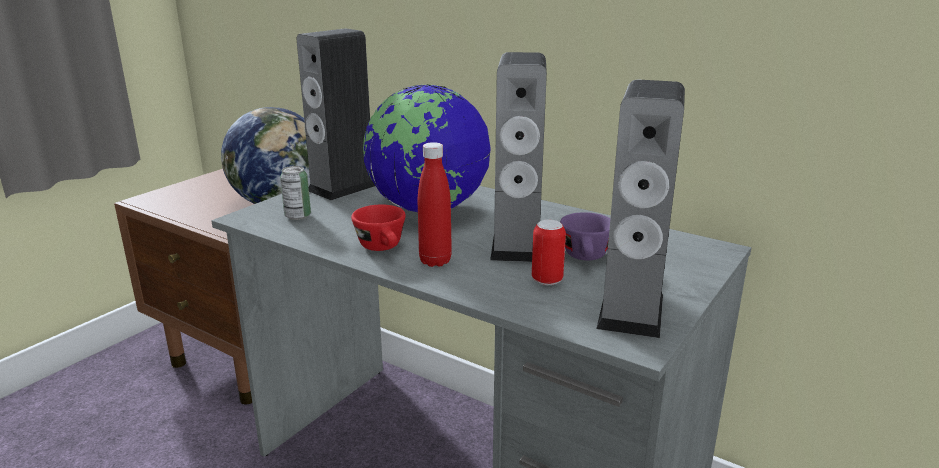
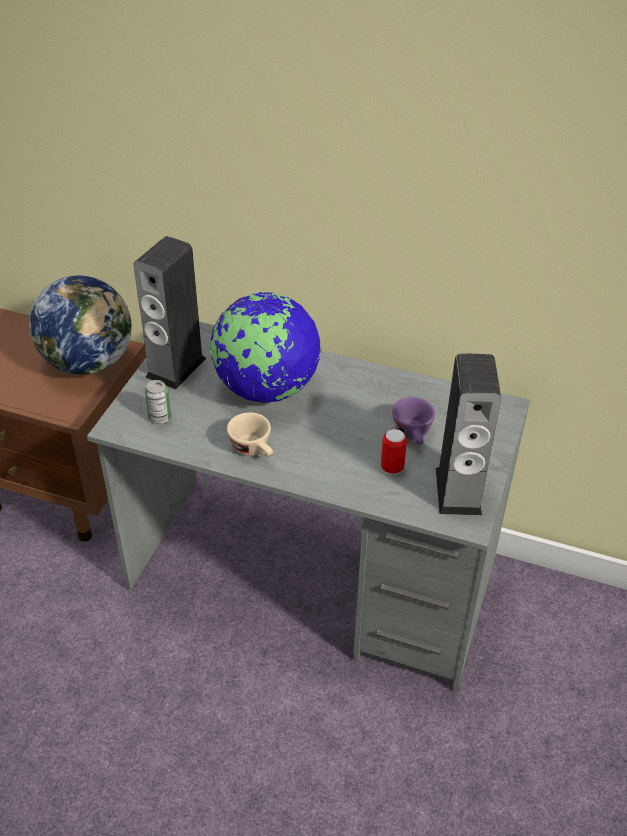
camera: 15 degrees left, 20 degrees up
red cup [351,204,406,251] -> beige cup [227,412,273,457]
red bottle [418,142,452,267] -> none
speaker [490,52,547,262] -> none

